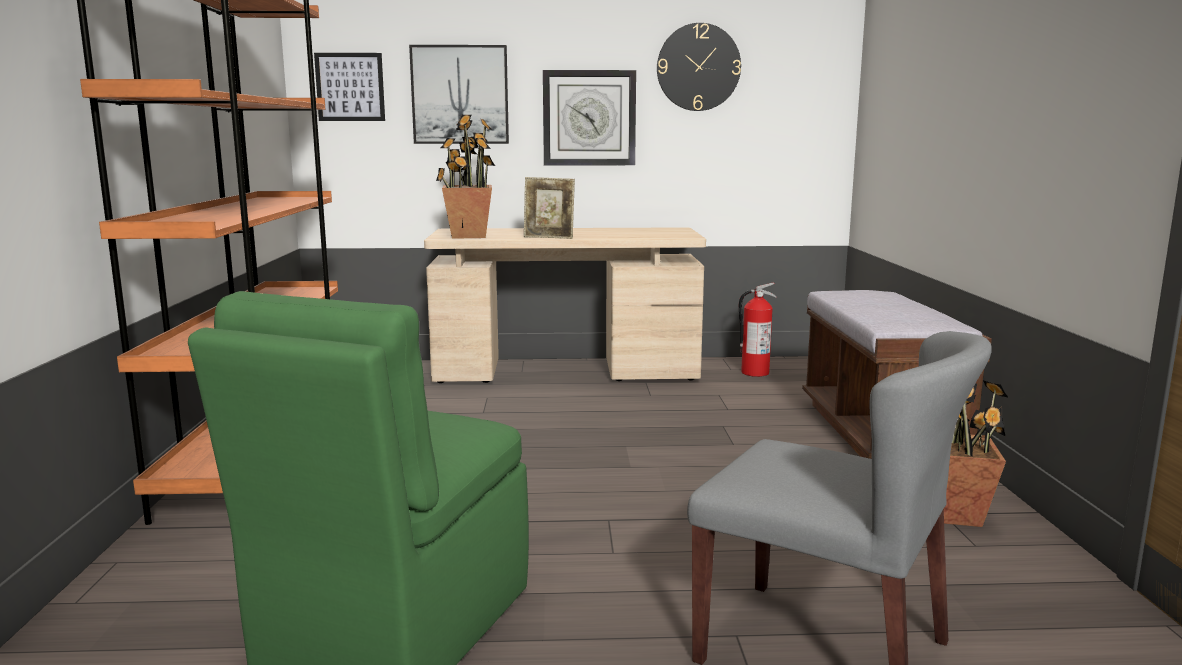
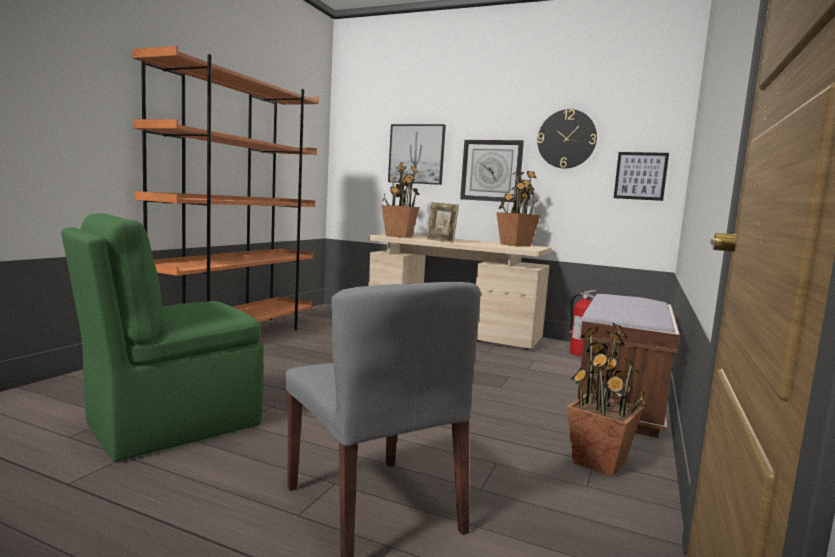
camera: 25 degrees right, 5 degrees down
picture [314,53,385,121] -> picture moved to [614,152,669,201]
none -> potted plant [496,168,540,246]

